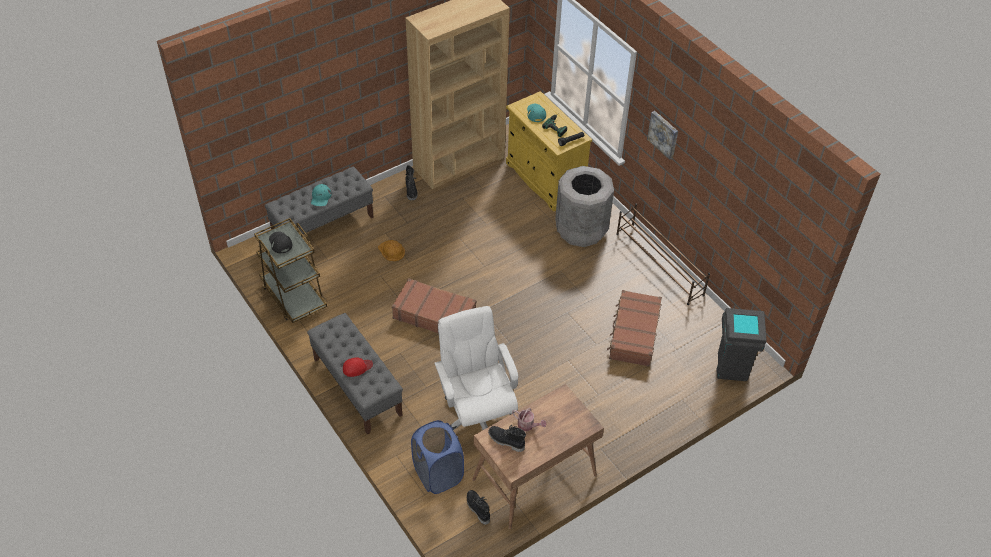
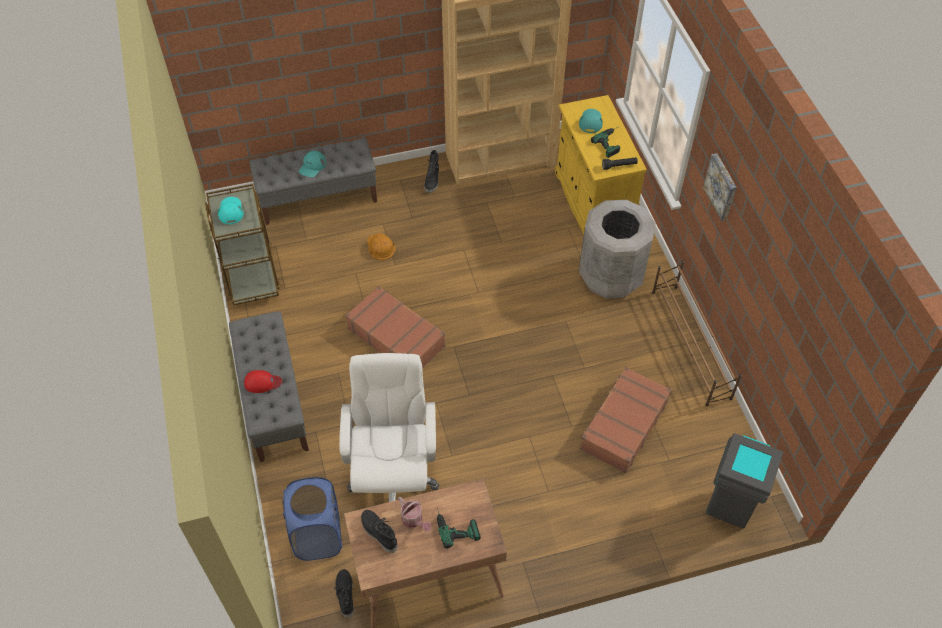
camera: 20 degrees right, 5 degrees up
black cap [269,232,292,254] -> turquoise cap [218,197,244,224]
none -> power drill [437,508,481,548]

